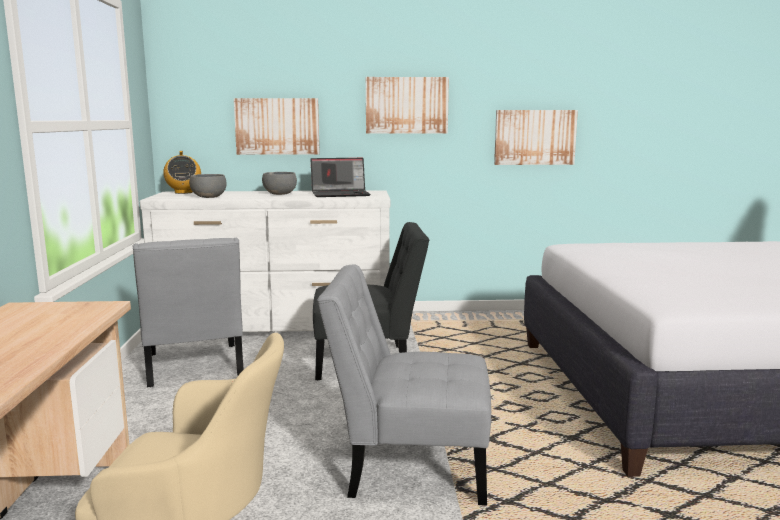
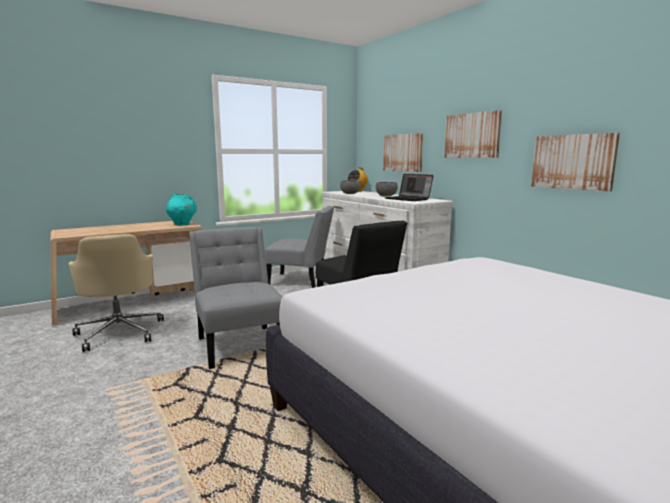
camera: 60 degrees right, 0 degrees up
grey chair [133,238,244,387] -> grey chair turned 120 degrees counterclockwise [265,206,334,288]
none -> turquoise vase [166,194,197,226]

